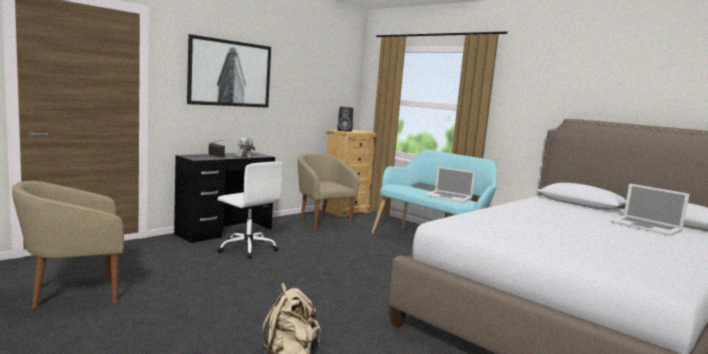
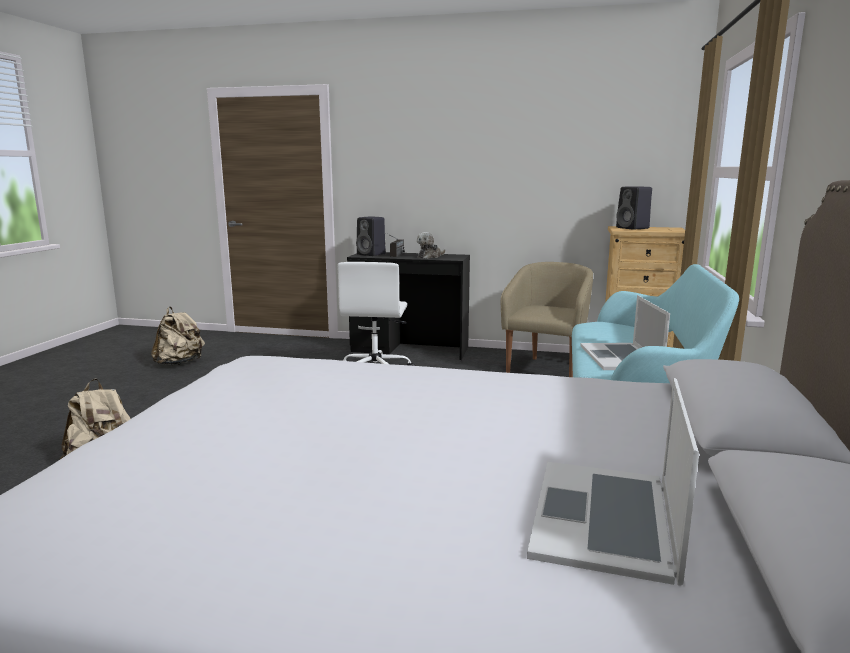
camera: 60 degrees right, 5 degrees up
beige armchair [12,181,124,309] -> beige backpack [151,306,205,365]
picture [187,34,271,108] -> none
none -> black speaker [356,216,386,256]

